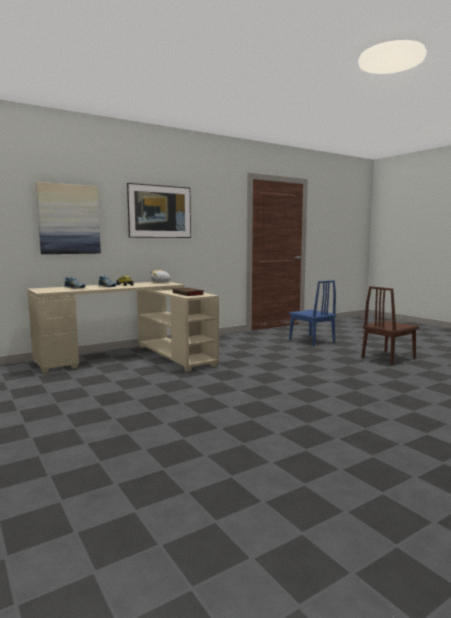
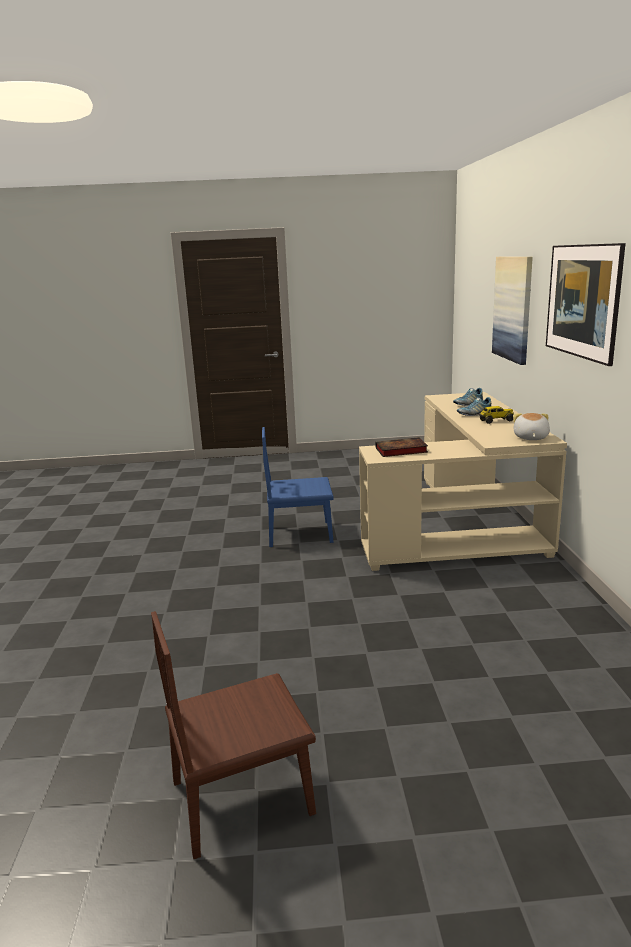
camera: 120 degrees right, 10 degrees up
blue chair [289,280,336,346] -> blue chair moved to [262,427,334,547]
brown chair [361,286,419,365] -> brown chair turned 105 degrees counterclockwise [151,611,316,859]

